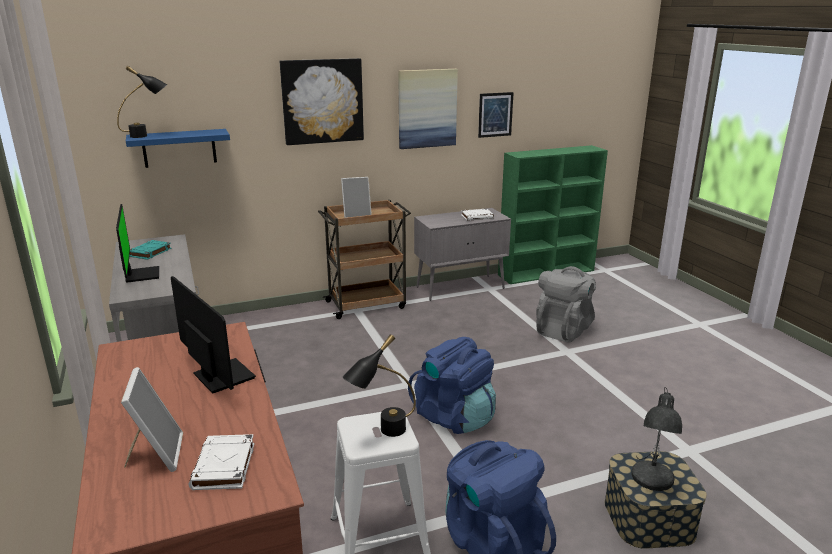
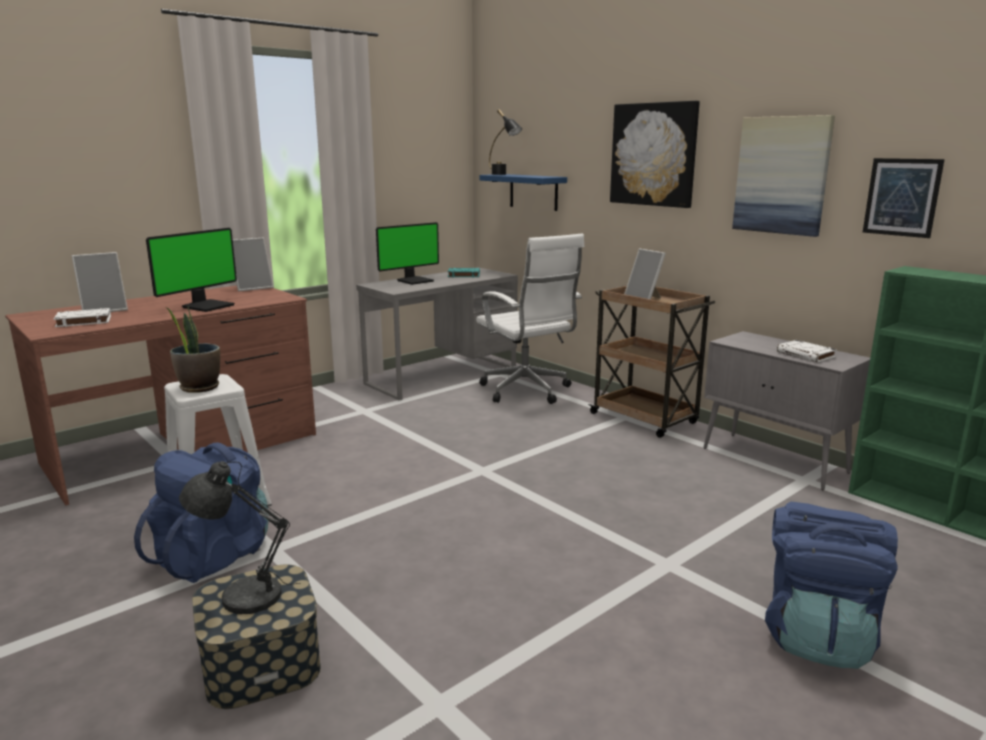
camera: 70 degrees right, 5 degrees down
black table lamp [342,334,416,437] -> potted plant [166,306,220,393]
blue backpack [408,337,496,434] -> blue backpack moved to [765,502,898,669]
grey backpack [536,266,596,343] -> none
none -> picture frame [233,238,274,292]
none -> white office chair [476,234,584,404]

